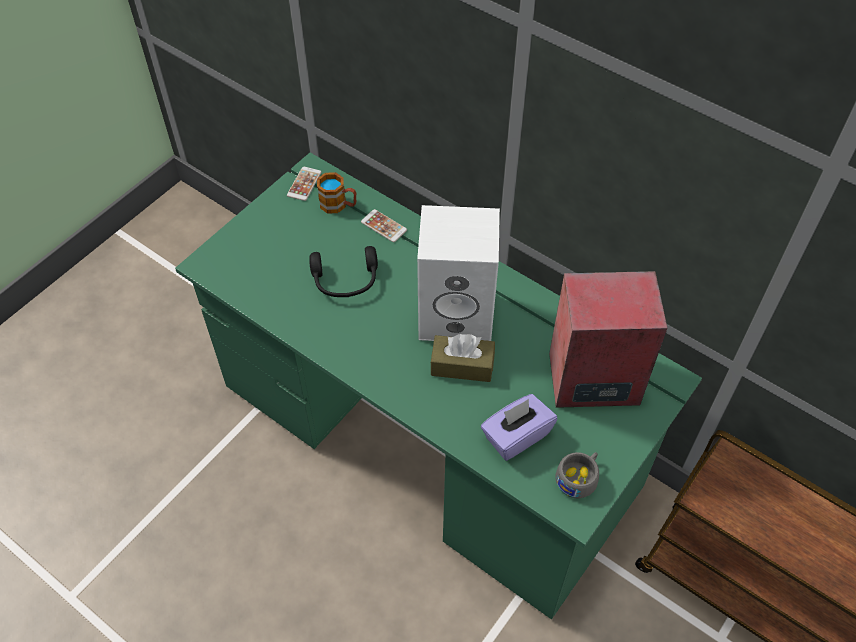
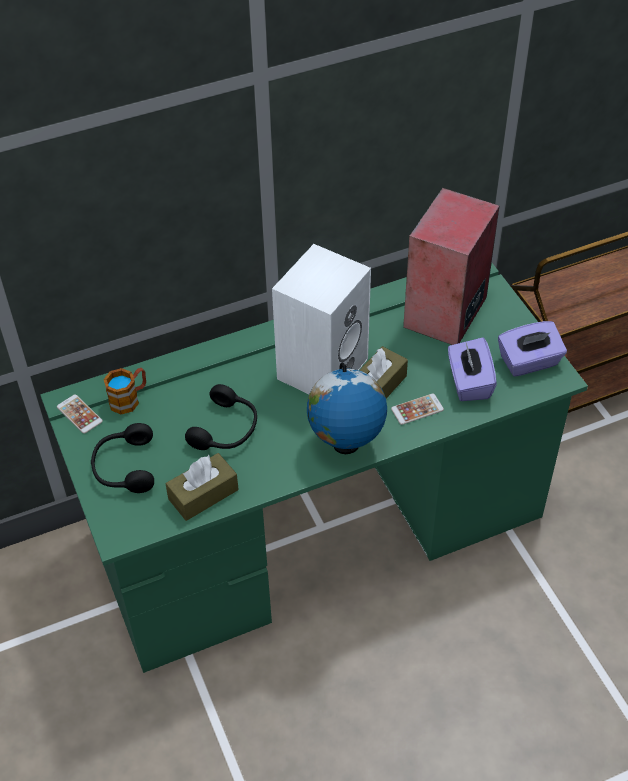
camera: 60 degrees left, 5 degrees down
phone [361,209,407,242] -> phone moved to [391,394,444,425]
grey cup [555,452,599,499] -> purple tissue box [498,321,567,377]
none -> black headphones [91,423,154,493]
none -> brown tissue box [166,453,238,521]
none -> globe [307,362,387,454]

